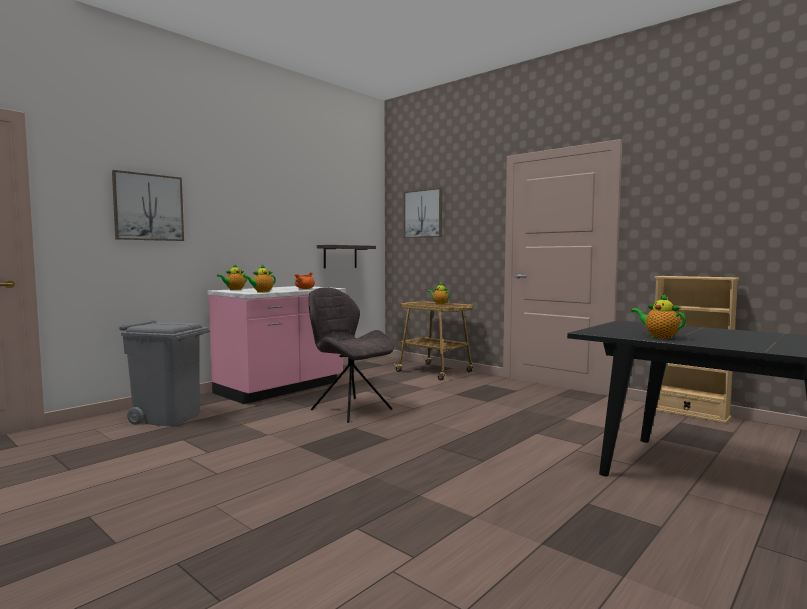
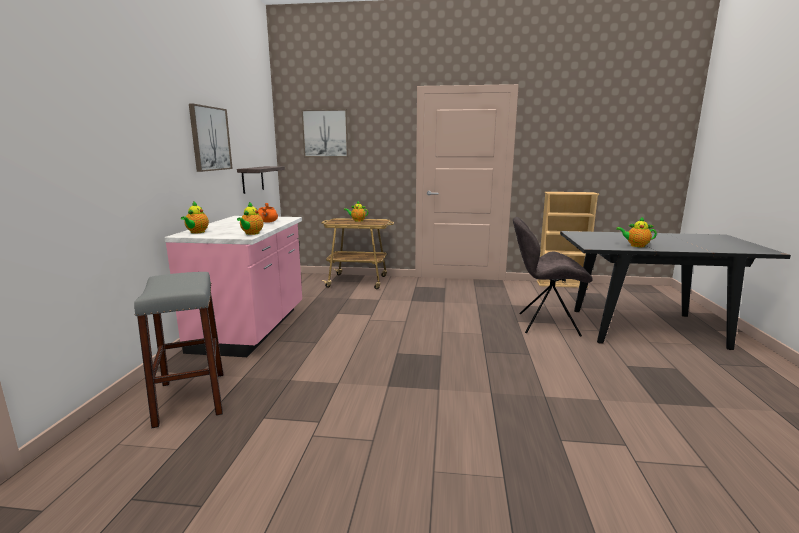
camera: 35 degrees left, 10 degrees up
picture [112,170,184,241] -> picture moved to [189,104,233,172]
grey trash can [119,320,210,426] -> grey stool [134,272,223,428]
grey chair [308,287,394,423] -> grey chair moved to [513,217,593,337]

